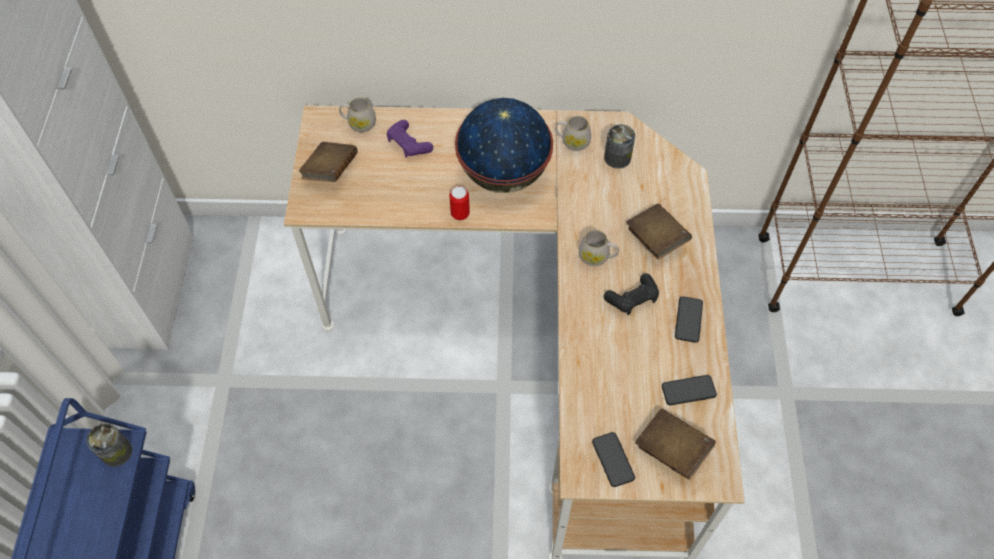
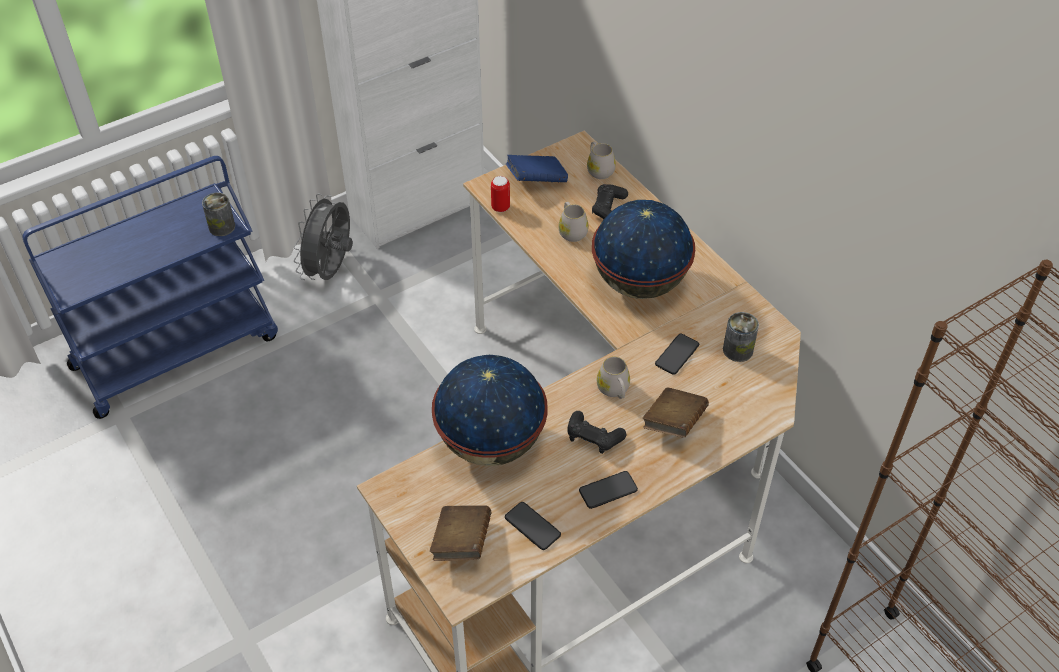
camera: 55 degrees right, 10 degrees down
brown book [299,142,358,182] -> blue book [506,155,568,182]
purple game controller [387,120,433,158] -> black game controller [592,184,628,219]
can [449,186,470,220] -> can moved to [491,176,510,212]
white mug [555,116,591,151] -> white mug moved to [558,202,589,242]
phone [592,432,635,487] -> phone moved to [655,334,699,375]
none -> grey fan [294,194,353,280]
none -> globe [432,355,548,466]

